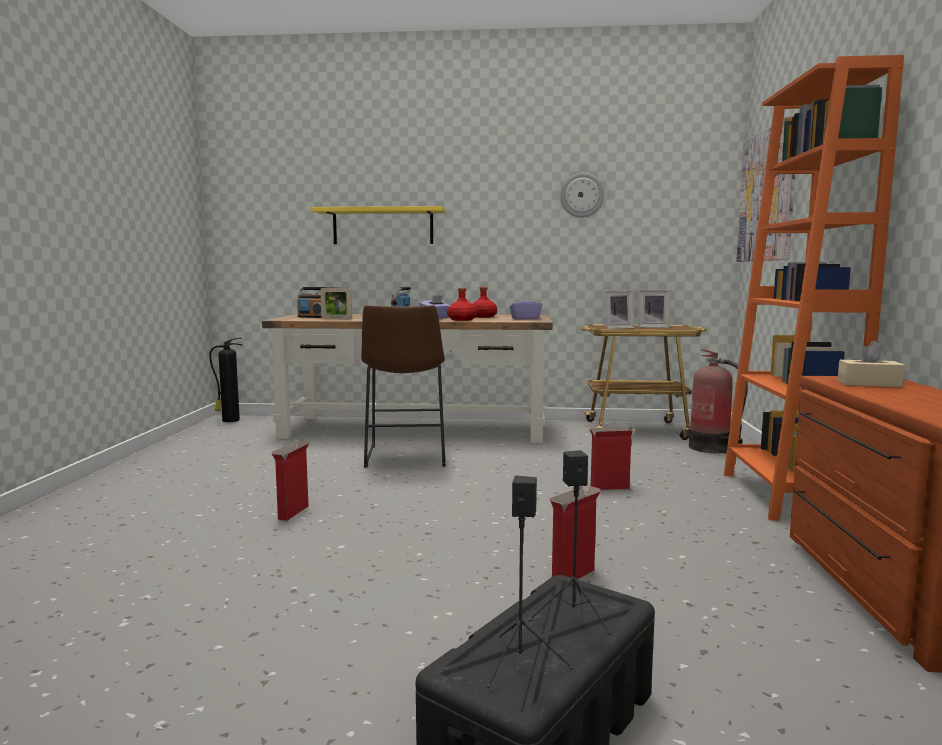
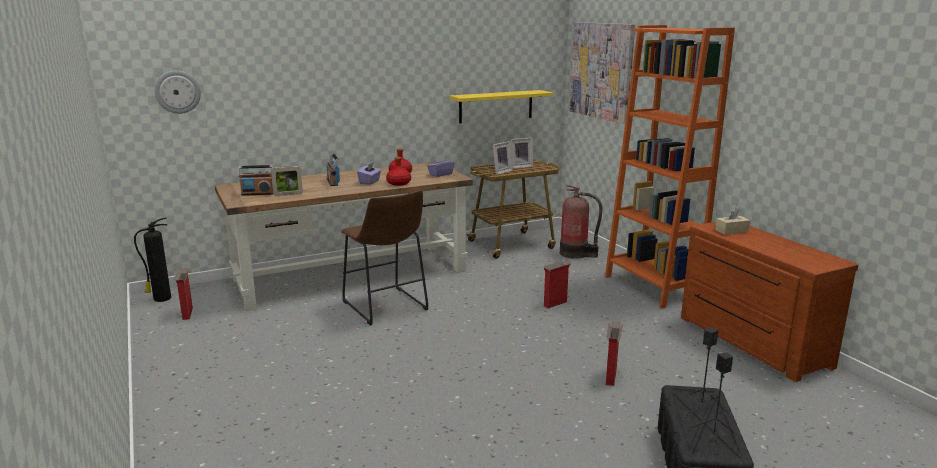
camera: 30 degrees left, 10 degrees up
cardboard box [272,441,309,521] -> cardboard box moved to [174,268,193,320]
yellow shelf [312,206,446,244] -> yellow shelf moved to [449,90,553,123]
wall clock [560,173,605,218] -> wall clock moved to [154,70,201,114]

